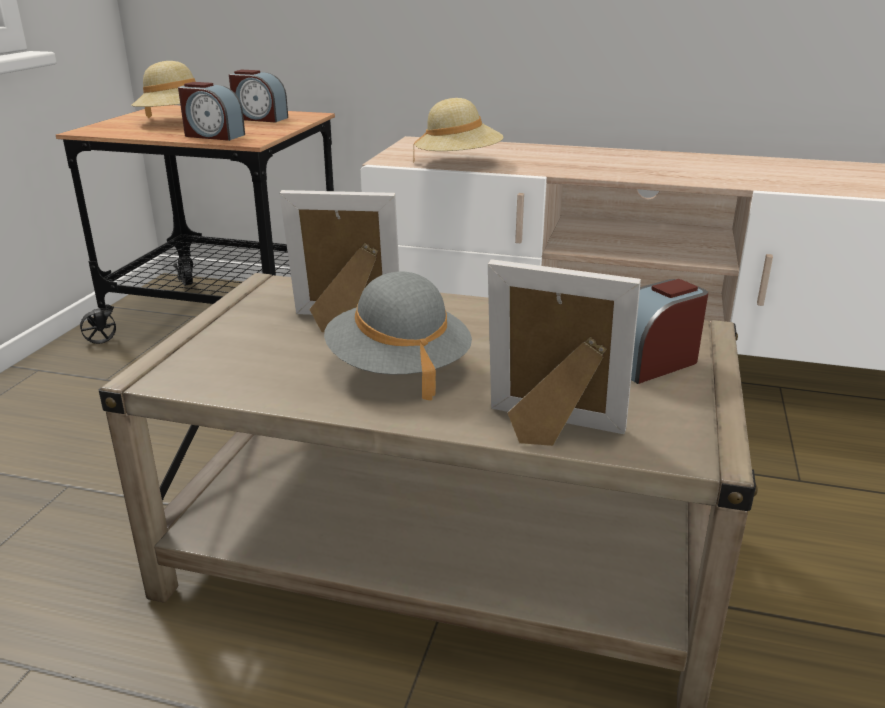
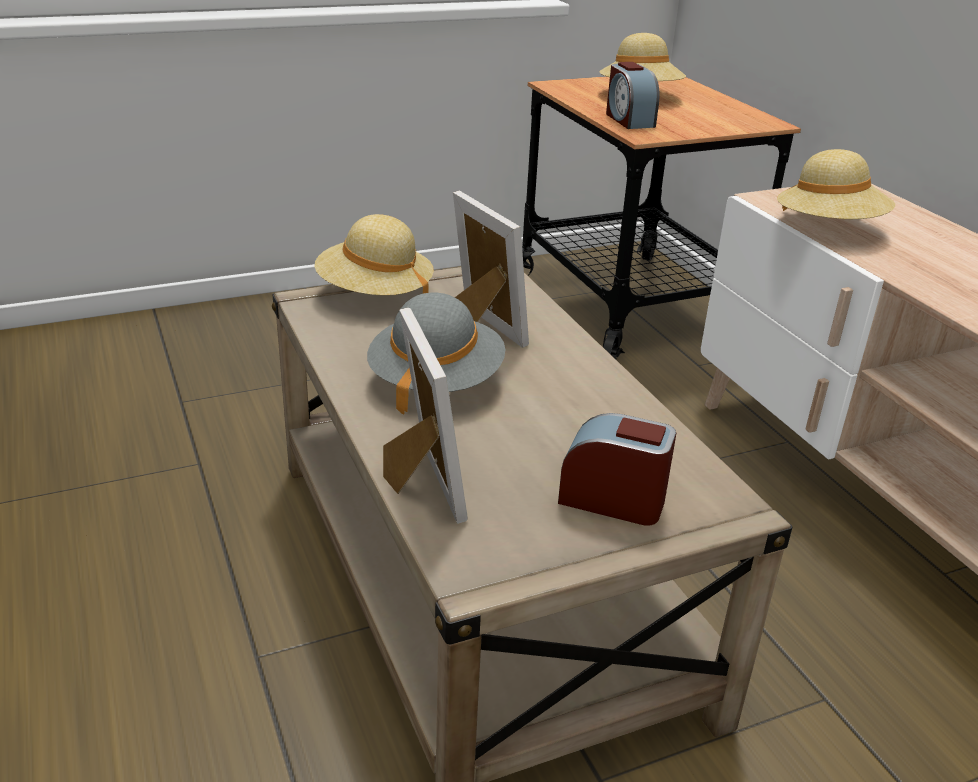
camera: 50 degrees right, 5 degrees up
alarm clock [229,70,288,123] -> none
none -> beige hat [314,214,434,296]

